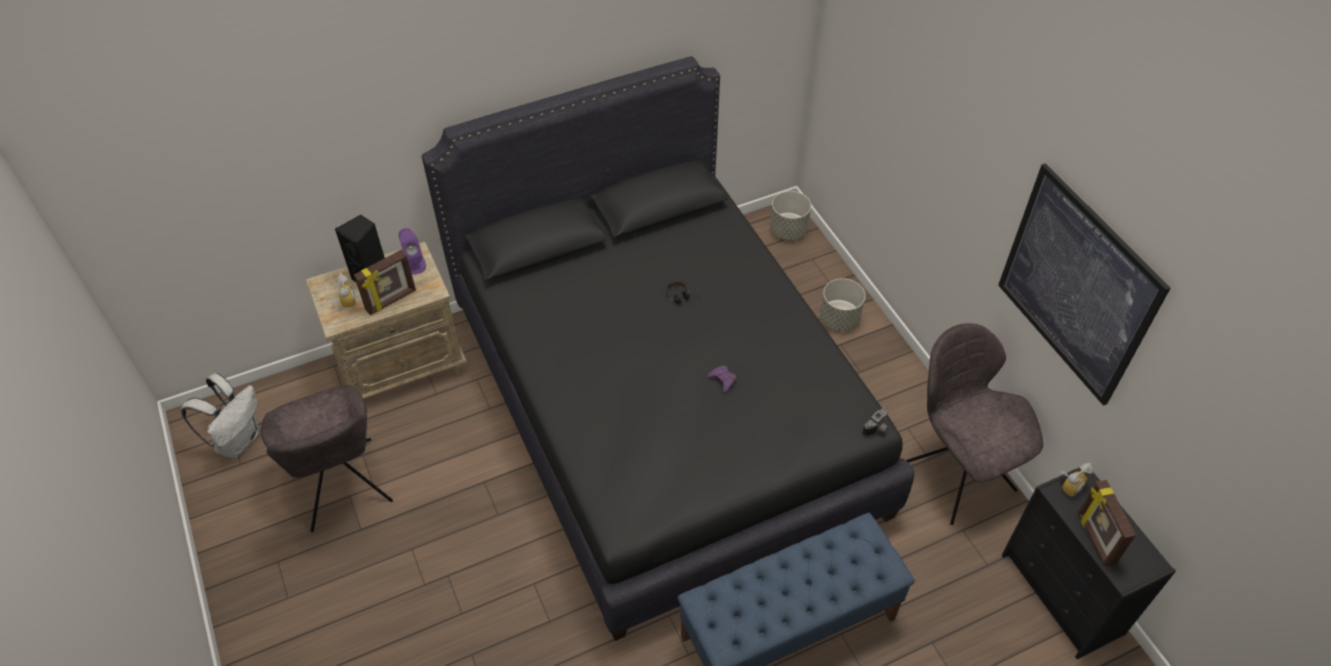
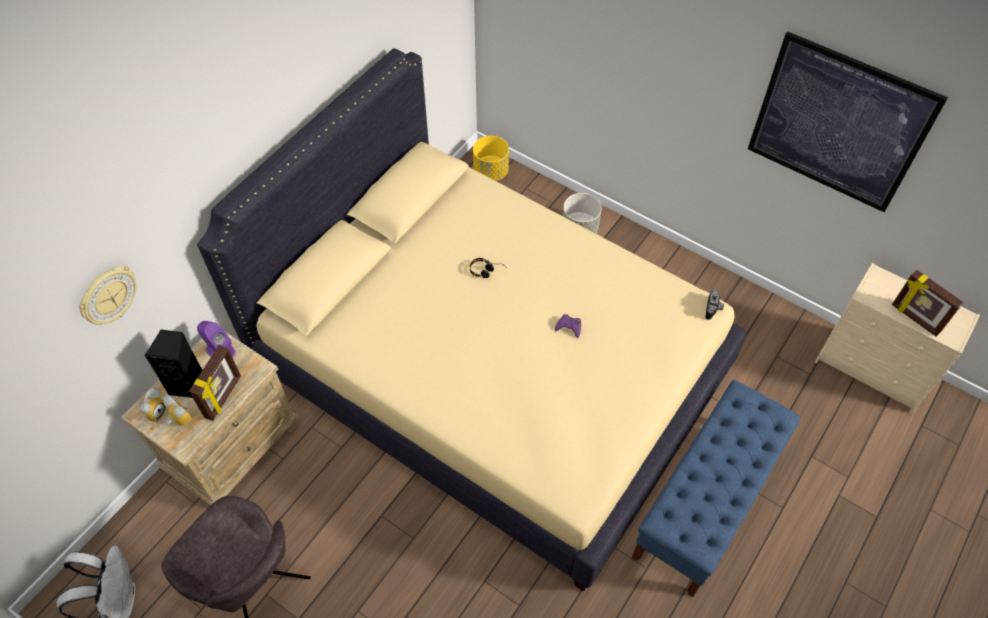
camera: 30 degrees left, 5 degrees up
black bed [422,56,915,641] -> beige bed [197,48,746,591]
grey planter [770,191,811,240] -> yellow planter [473,136,509,181]
grey chair [906,323,1043,525] -> none
black dresser [1002,467,1176,659] -> beige dresser [815,263,980,414]
alarm clock [1061,463,1093,496] -> alarm clock moved to [138,388,166,422]
none -> wall clock [79,266,137,325]

